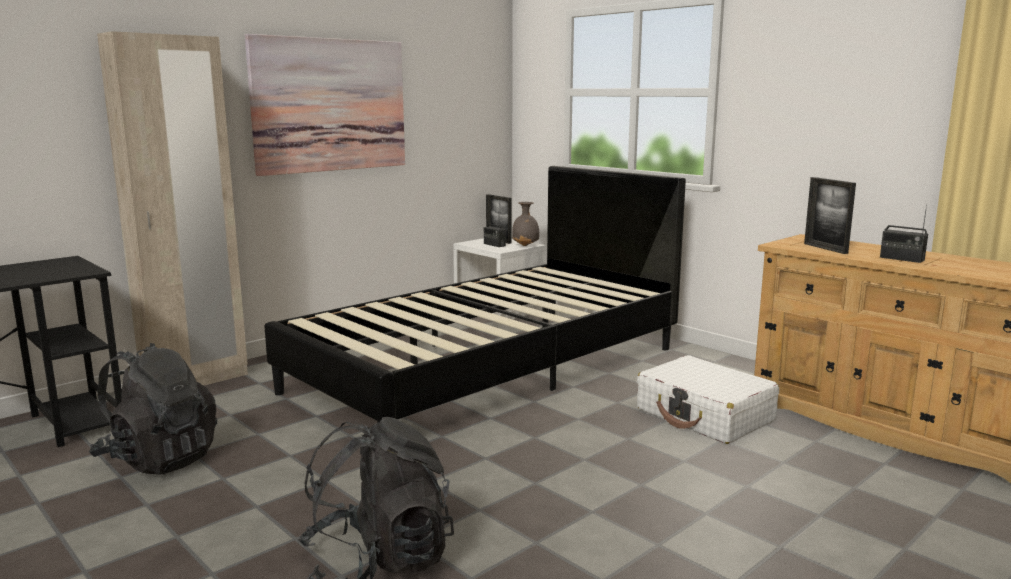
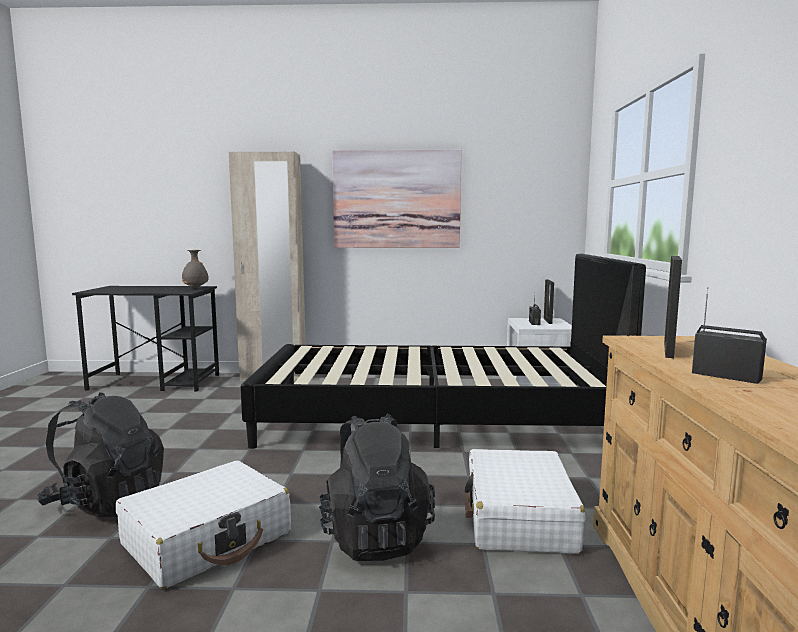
camera: 45 degrees right, 5 degrees down
black backpack [89,343,217,475] -> black backpack moved to [319,414,435,561]
grey vase [512,202,539,246] -> grey vase moved to [182,250,209,288]
radio [880,204,928,263] -> radio turned 135 degrees clockwise [692,287,767,384]
none -> white suitcase [116,461,291,589]

